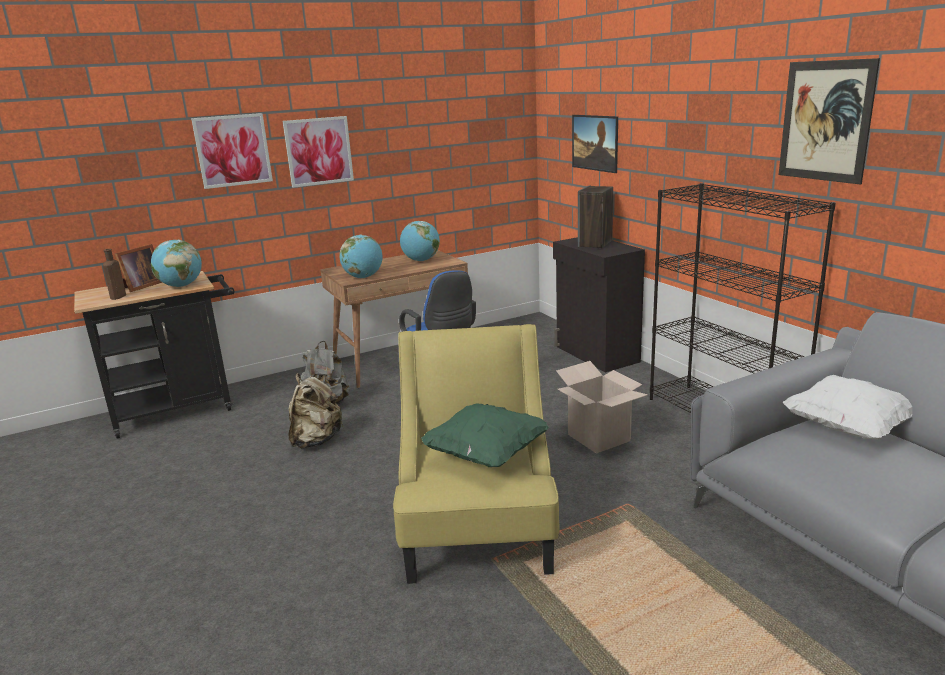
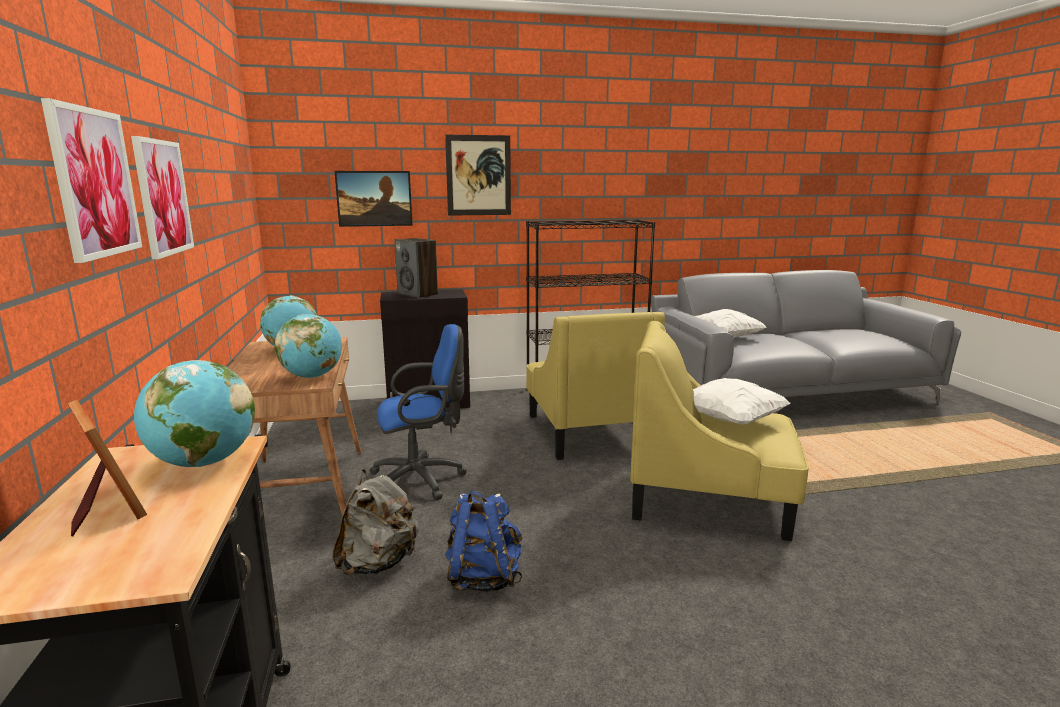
camera: 75 degrees left, 5 degrees down
brown bottle [103,249,126,300] -> none
beige backpack [289,373,344,449] -> blue backpack [445,490,522,592]
green pillow [421,403,549,467] -> white pillow [693,378,791,425]
cardboard box [556,361,648,454] -> yellow armchair [526,312,665,460]
picture [779,58,880,184] -> picture moved to [445,135,511,216]

